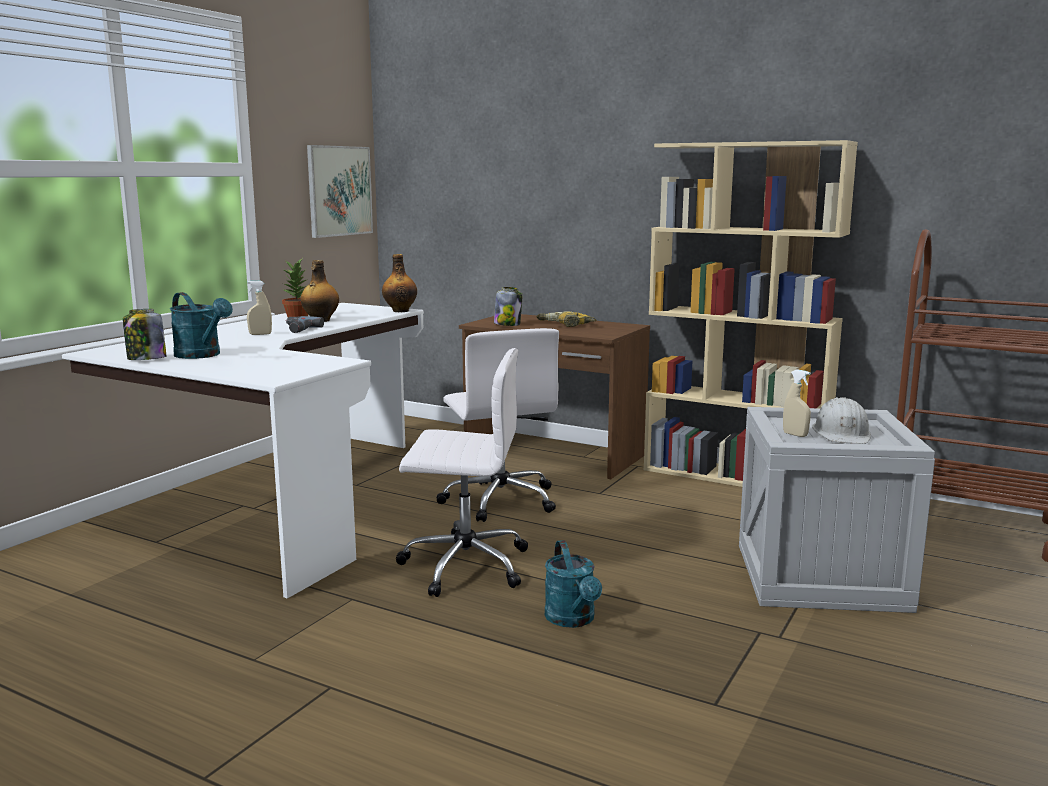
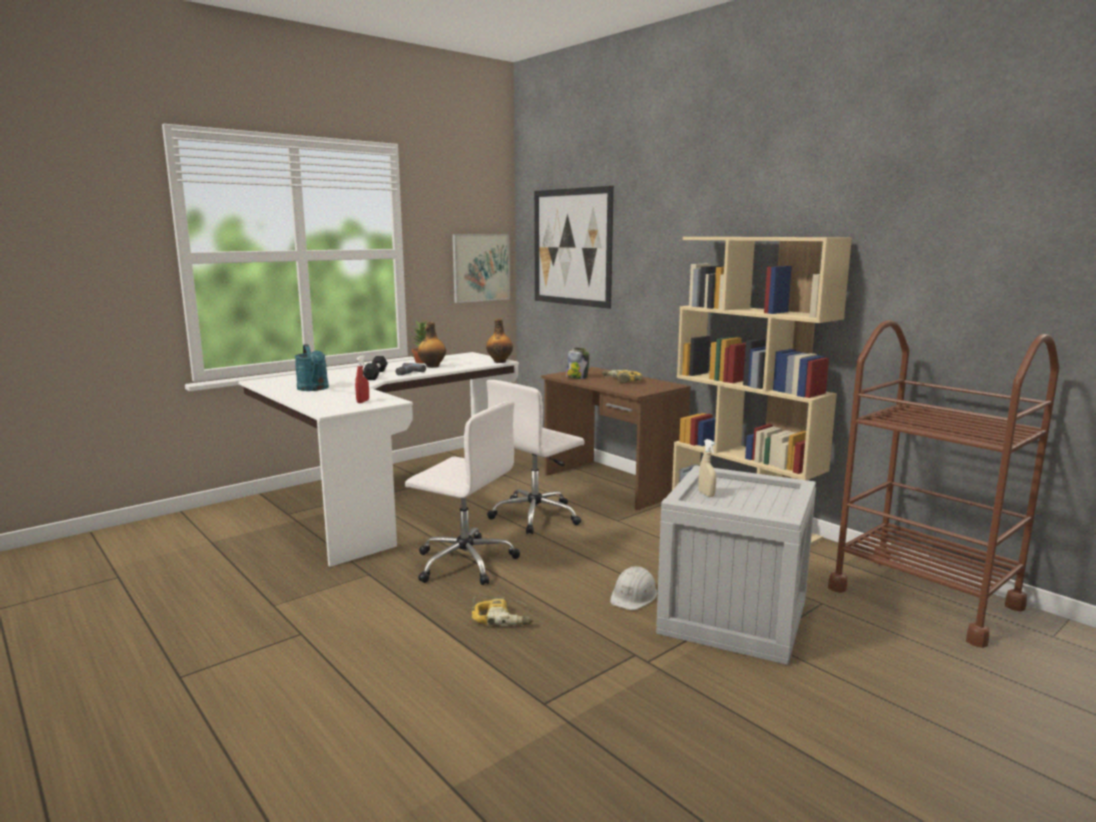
camera: 20 degrees right, 0 degrees up
jar [123,309,167,360] -> none
beige spray bottle [247,281,272,335] -> black dumbbell [363,356,388,380]
white office chair [436,328,559,522] -> white office chair turned 45 degrees clockwise [486,380,585,534]
turquoise watering can [545,540,602,628] -> power drill [471,595,533,626]
white hard hat [812,397,871,444] -> white hard hat moved to [610,566,657,610]
none -> red spray bottle [355,355,369,403]
none -> picture [534,186,614,309]

